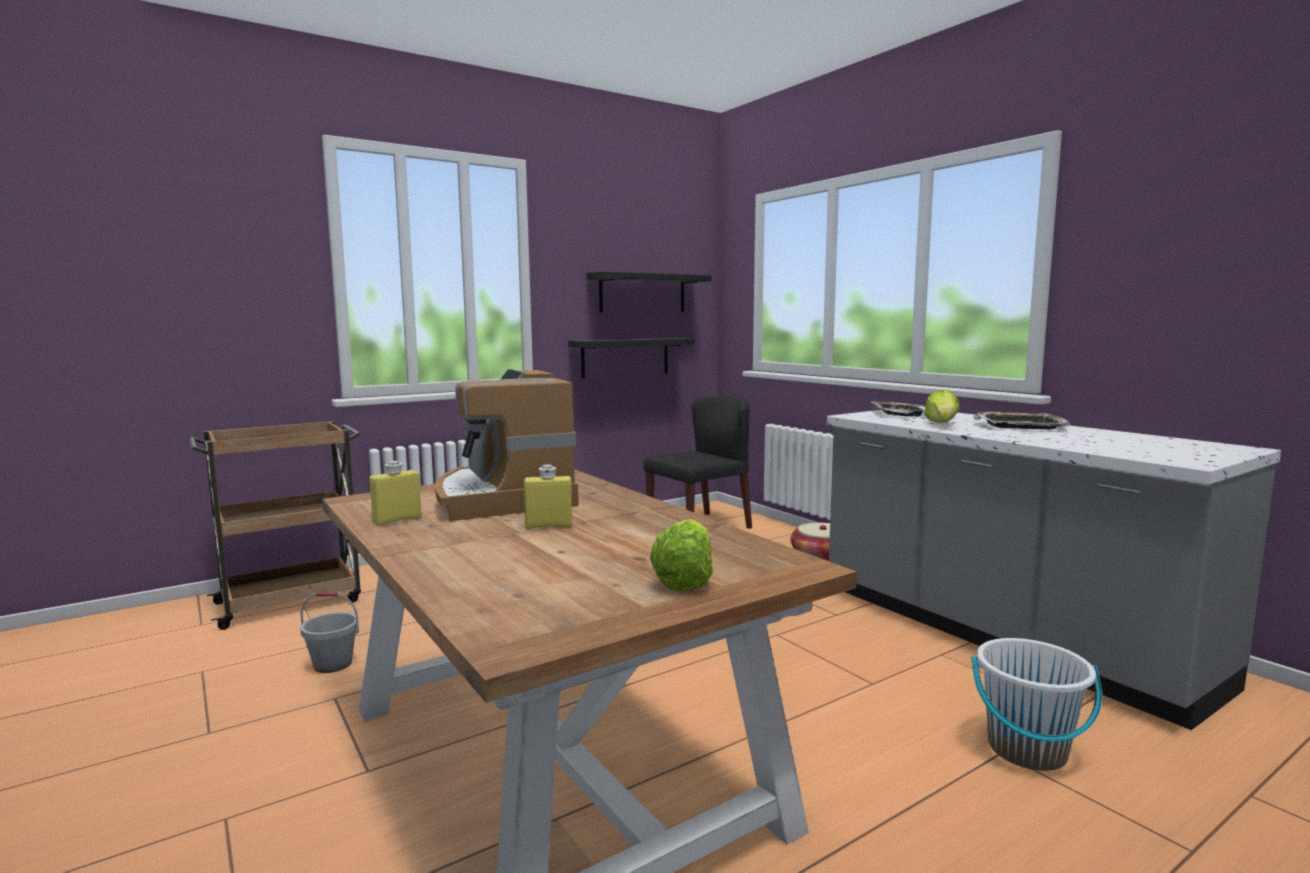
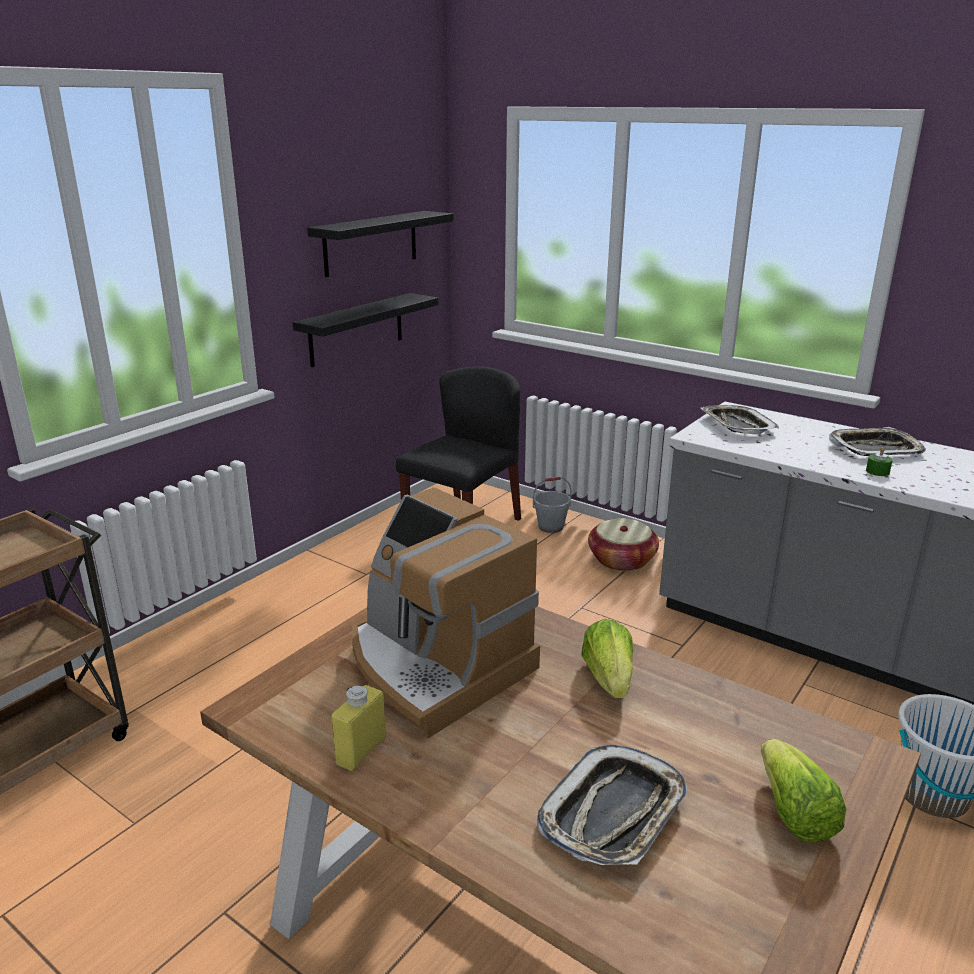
camera: 20 degrees left, 15 degrees up
grey bucket [300,592,359,673] -> grey bucket moved to [533,477,572,533]
yellow bottle [524,465,572,529] -> none
lettuce [924,389,960,423] -> lettuce moved to [581,619,633,698]
none -> tray [537,745,687,865]
none -> green candle [866,447,893,476]

